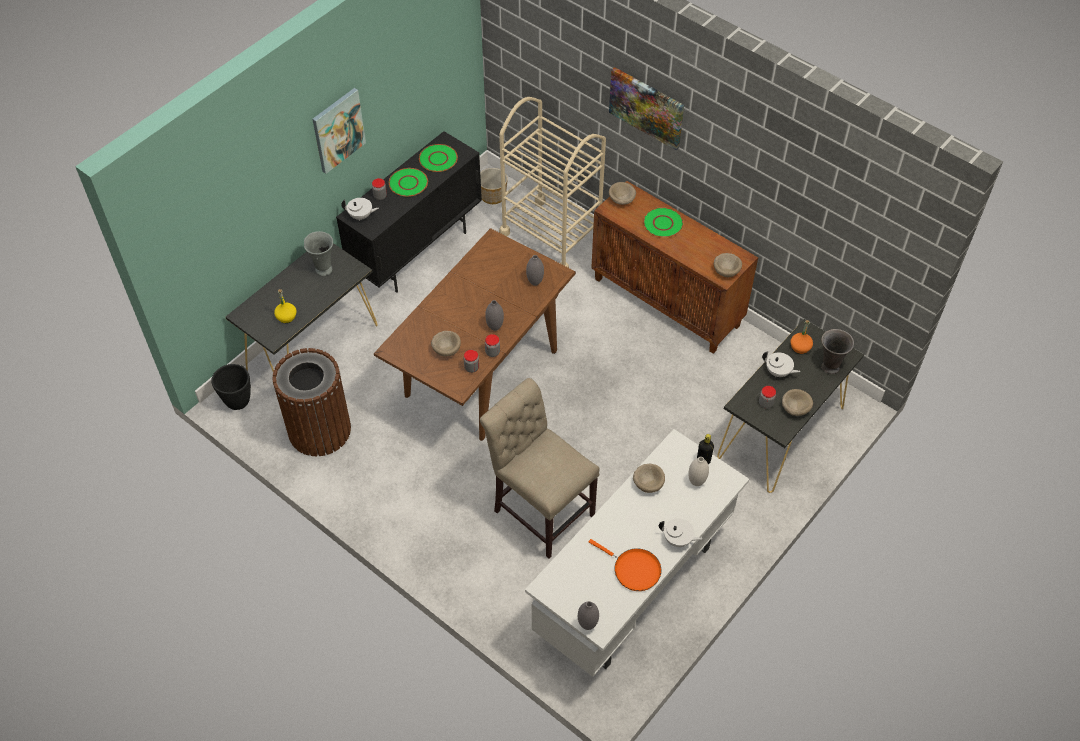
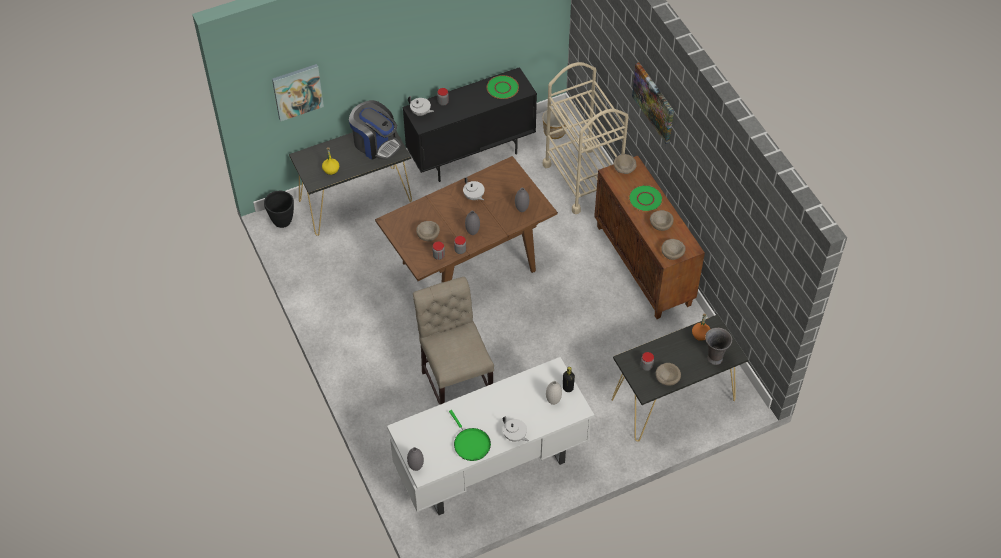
camera: 25 degrees right, 0 degrees up
brown trash can [272,348,351,456] -> none
grey vase [304,231,333,276] -> coffee machine [349,100,402,160]
picture [313,88,366,174] -> picture moved to [272,64,324,122]
green plate [389,168,428,196] -> none
orange frying pan [589,539,661,591] -> green frying pan [449,410,491,461]
beige bowl [633,464,665,493] -> beige bowl moved to [650,210,674,231]
white teapot [762,352,800,377] -> white teapot moved to [463,177,485,200]

